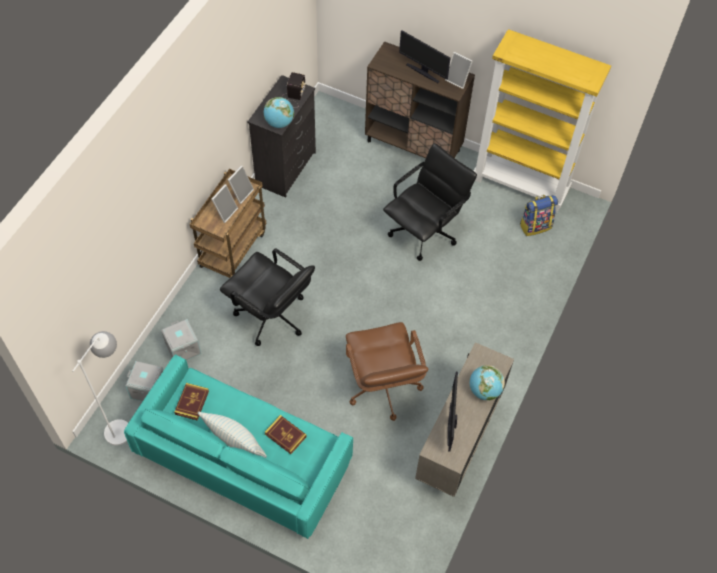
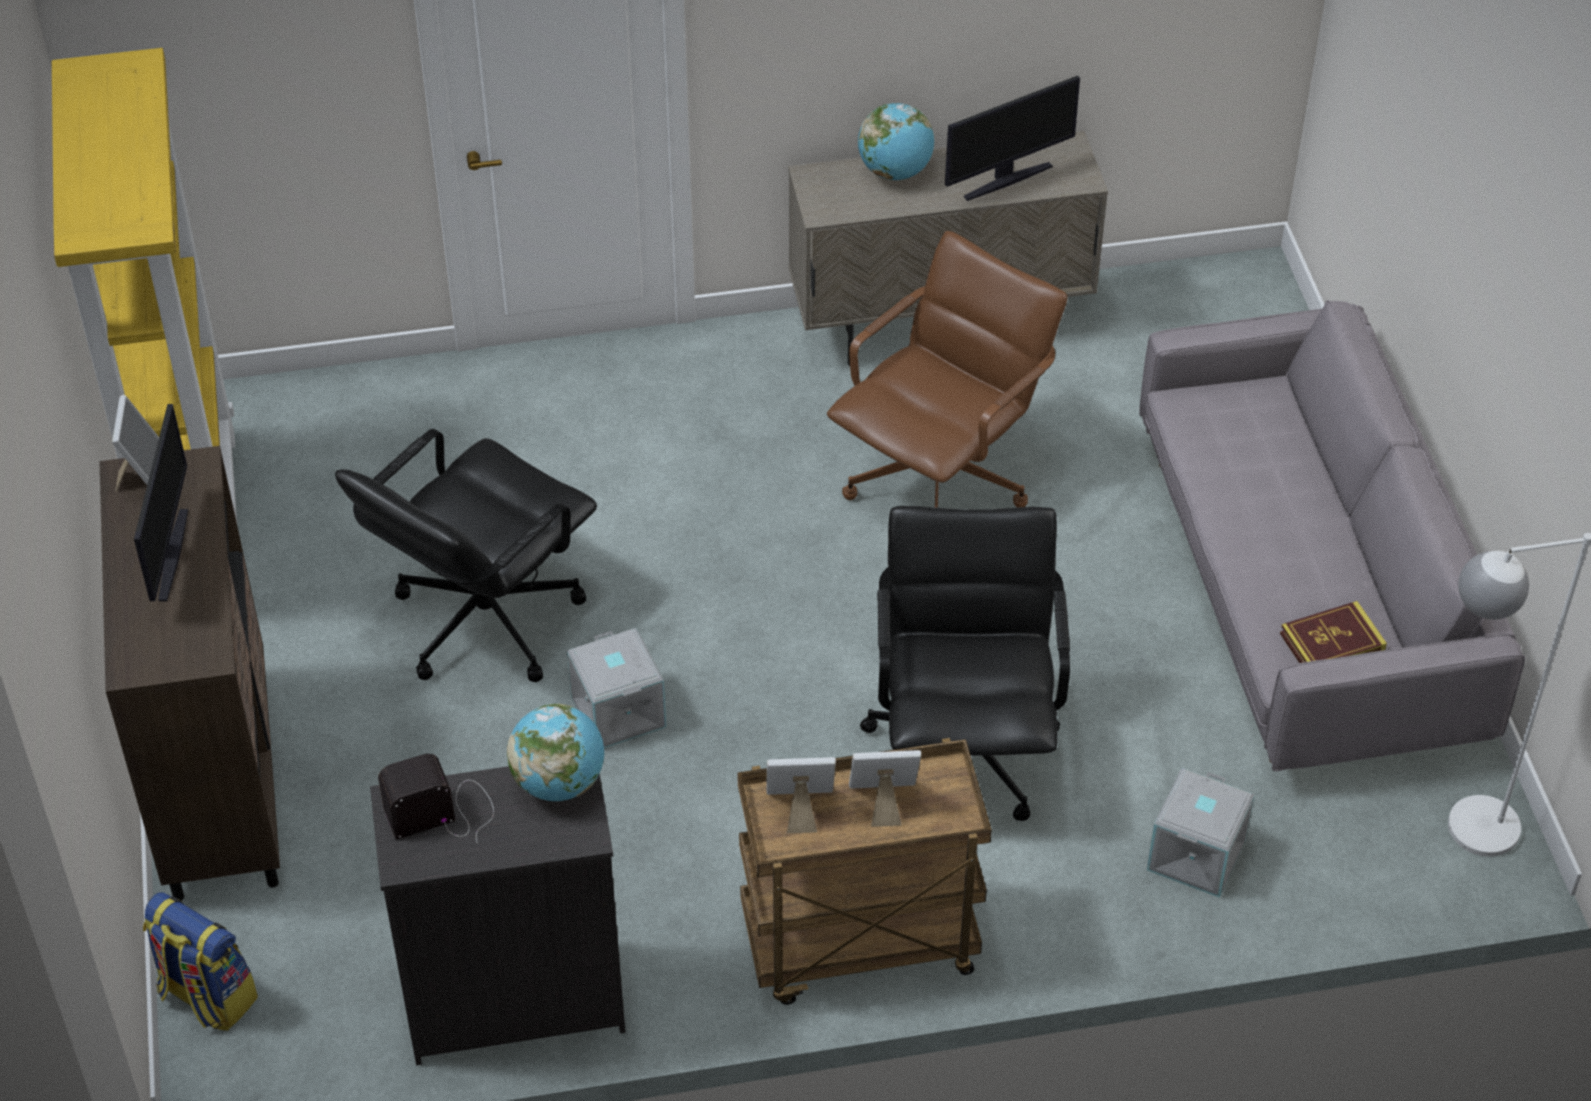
camera: 125 degrees left, 10 degrees down
turquoise sofa [124,355,353,539] -> grey sofa [1139,300,1525,771]
grey storage box [126,361,164,401] -> grey storage box moved to [567,628,666,748]
pillow [198,412,267,458] -> none
book [265,415,307,454] -> none
black office chair [383,143,477,261] -> black office chair turned 60 degrees counterclockwise [335,429,597,682]
backpack [520,195,558,236] -> backpack moved to [143,892,258,1031]

